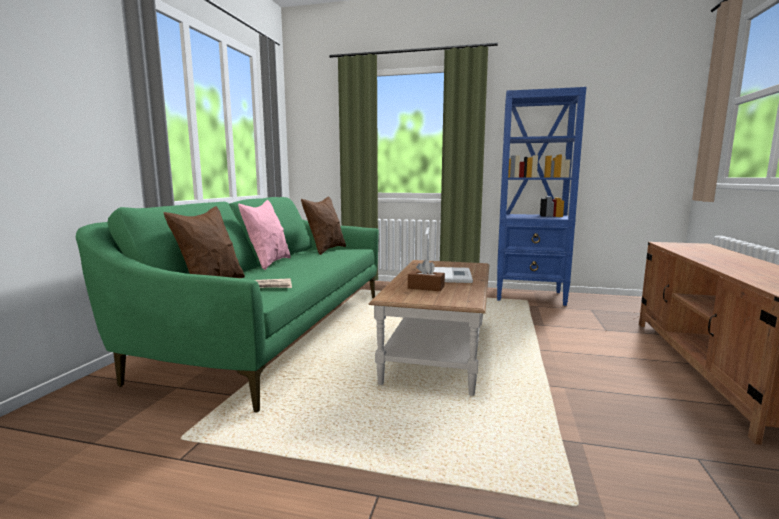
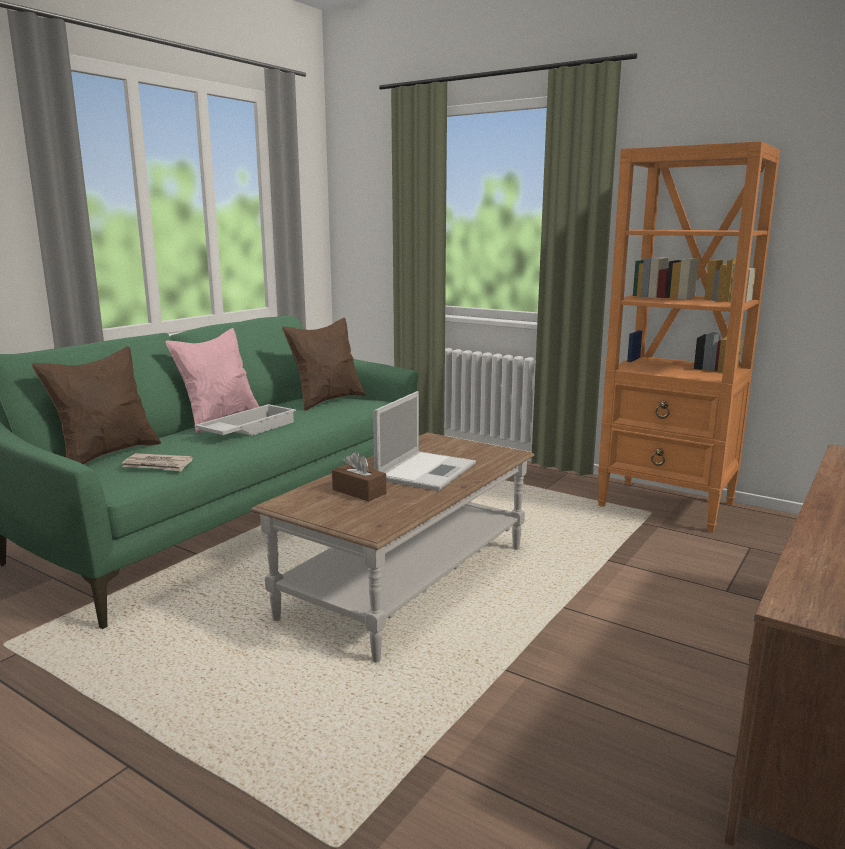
camera: 20 degrees right, 5 degrees up
blue bookcase [497,87,586,306] -> orange bookcase [597,141,780,533]
none -> white tray [194,404,296,436]

